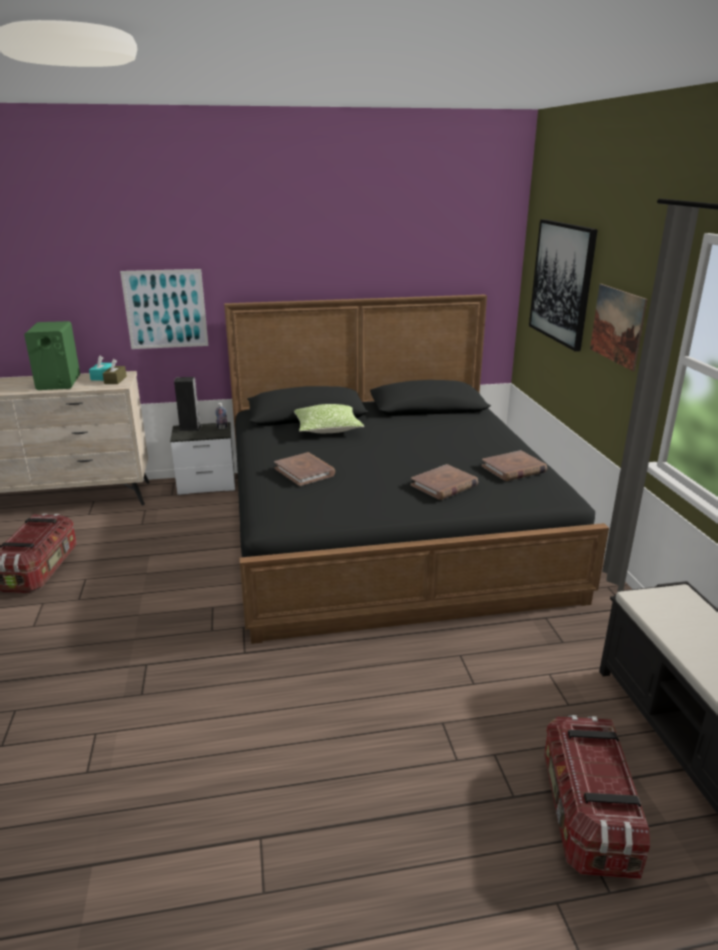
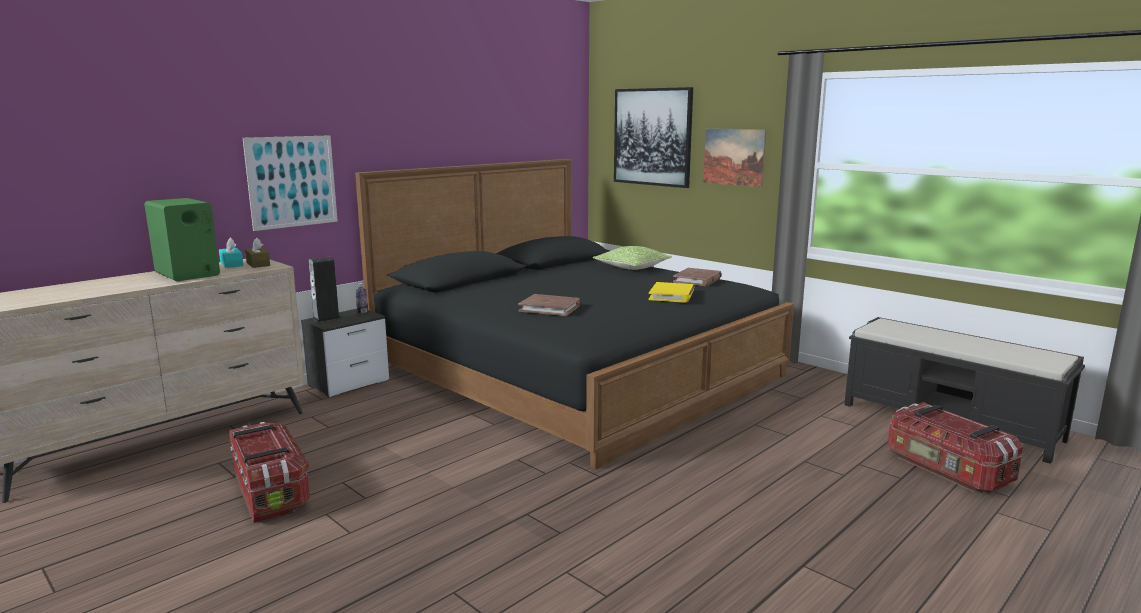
camera: 35 degrees left, 10 degrees down
pillow [294,404,364,433] -> pillow moved to [593,246,672,270]
brown book [411,464,478,500] -> yellow book [649,282,695,303]

